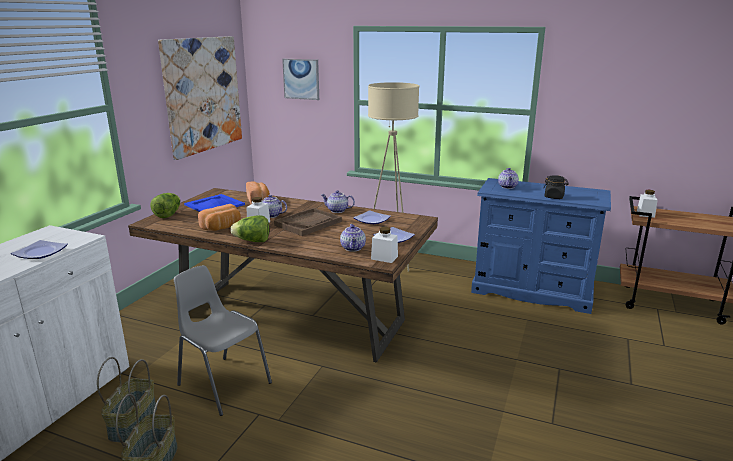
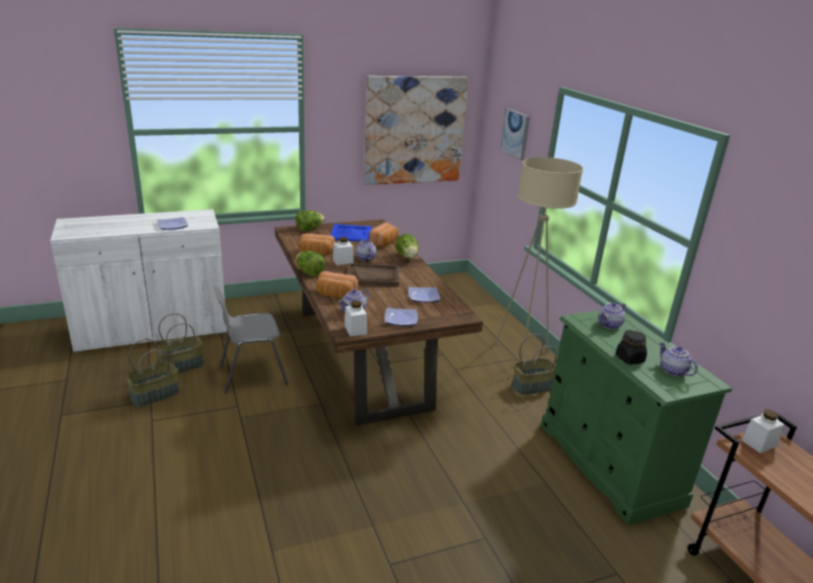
camera: 45 degrees right, 5 degrees up
grey chair [174,265,272,416] -> grey chair turned 105 degrees counterclockwise [214,286,288,393]
teapot [321,190,355,213] -> teapot moved to [659,342,698,376]
blue dresser [471,178,611,314] -> green dresser [541,310,732,525]
none -> bread [316,271,358,298]
none -> lettuce [396,234,418,258]
none -> basket [512,334,556,395]

